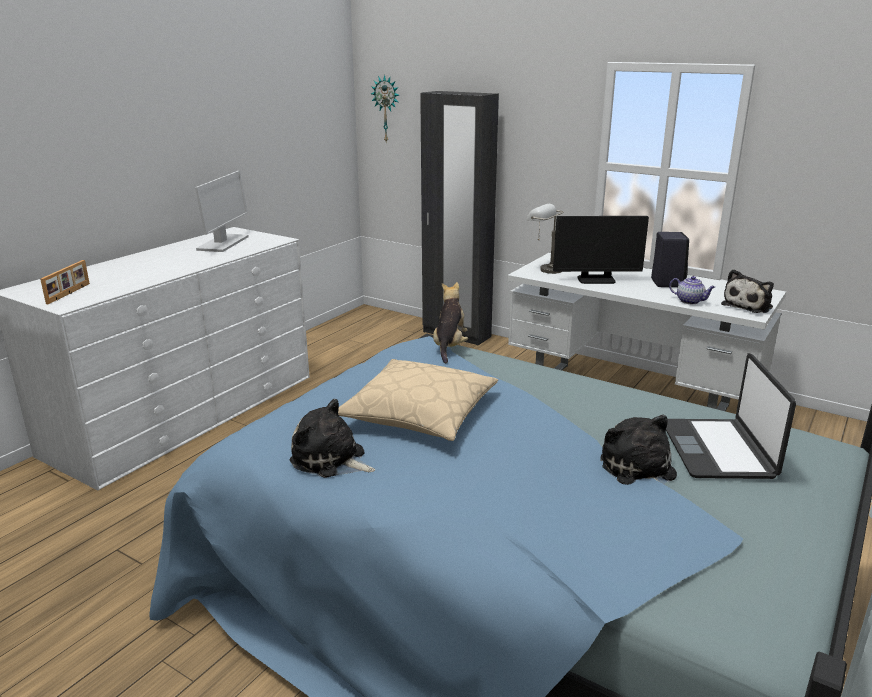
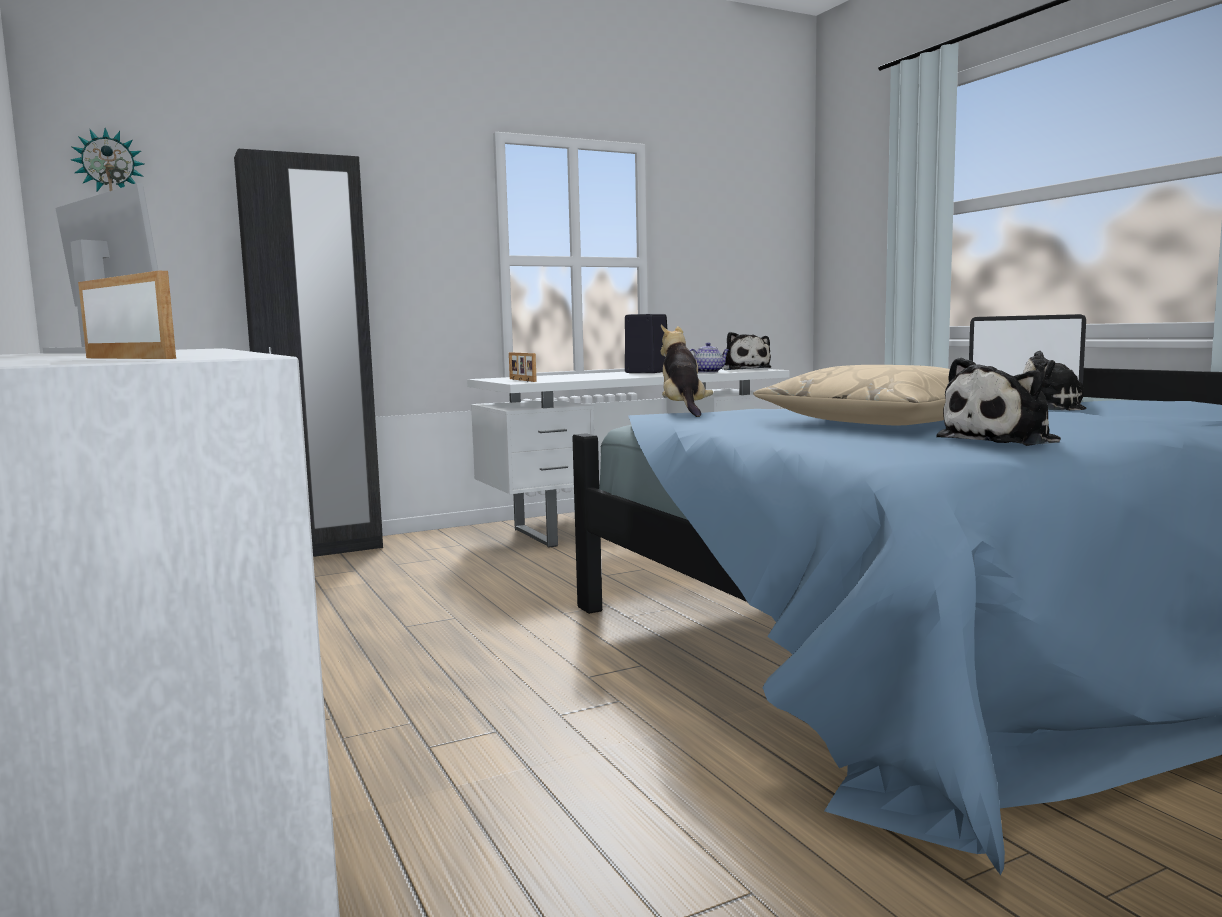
camera: 60 degrees left, 15 degrees down
plush toy [433,282,468,364] -> plush toy turned 45 degrees clockwise [660,324,713,417]
grey table lamp [526,204,564,274] -> picture frame [509,352,537,382]
monitor [553,216,649,284] -> none

